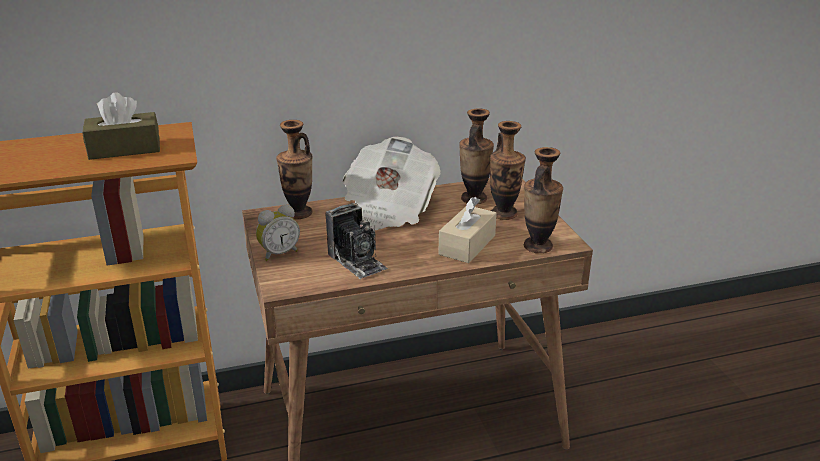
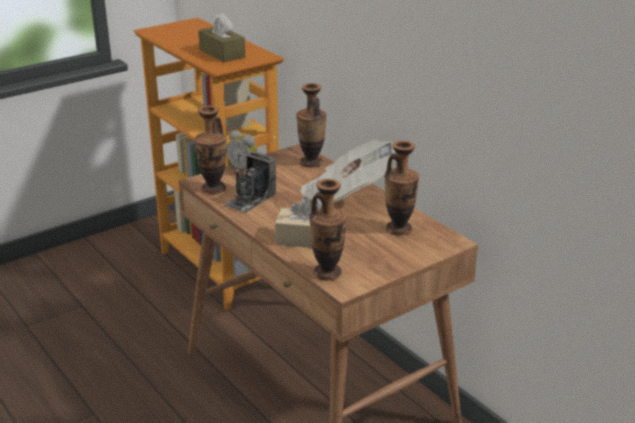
camera: 70 degrees right, 0 degrees up
vase [490,121,526,220] -> vase moved to [194,106,226,194]

